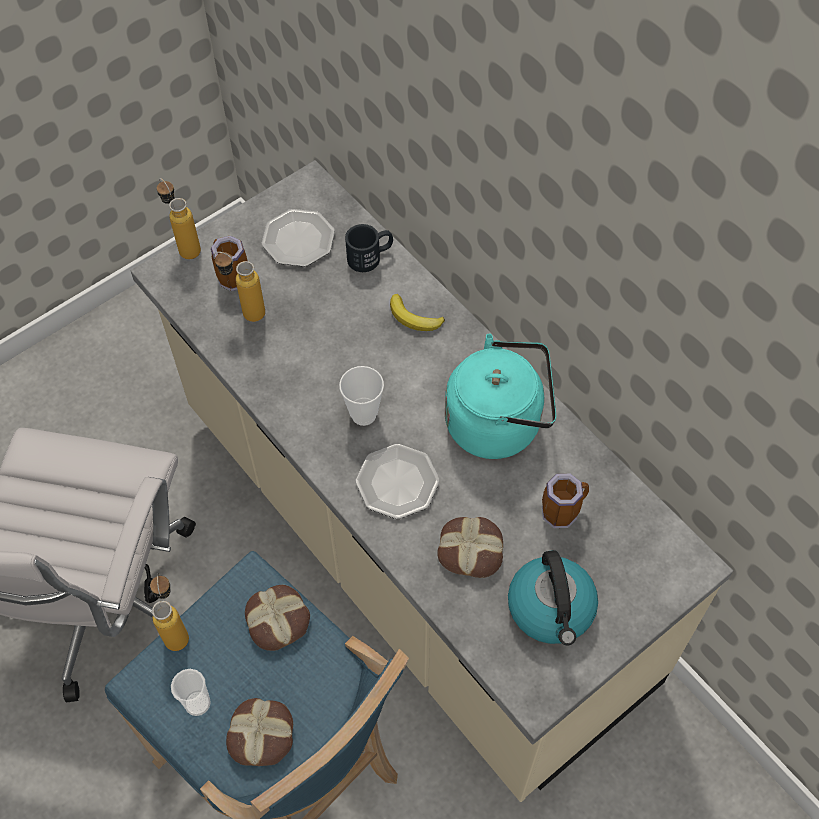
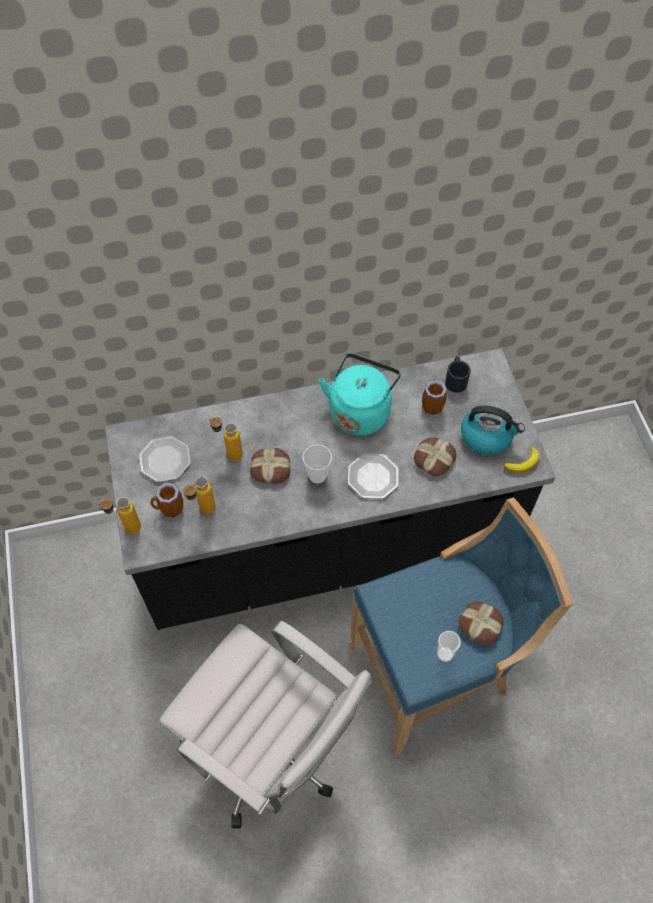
camera: 65 degrees left, 0 degrees up
beige counter [131,160,733,802] -> black counter [105,348,555,630]
bottle [150,573,189,651] -> bottle moved to [209,417,243,461]
bread [245,585,310,651] -> bread moved to [250,448,290,484]
black mug [345,224,393,272] -> black mug moved to [445,356,471,393]
banana [390,294,445,331] -> banana moved to [504,447,540,473]

